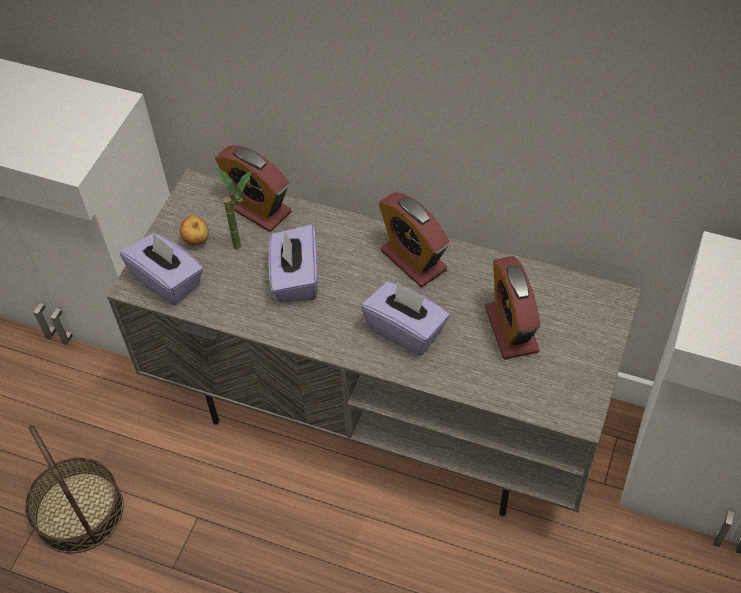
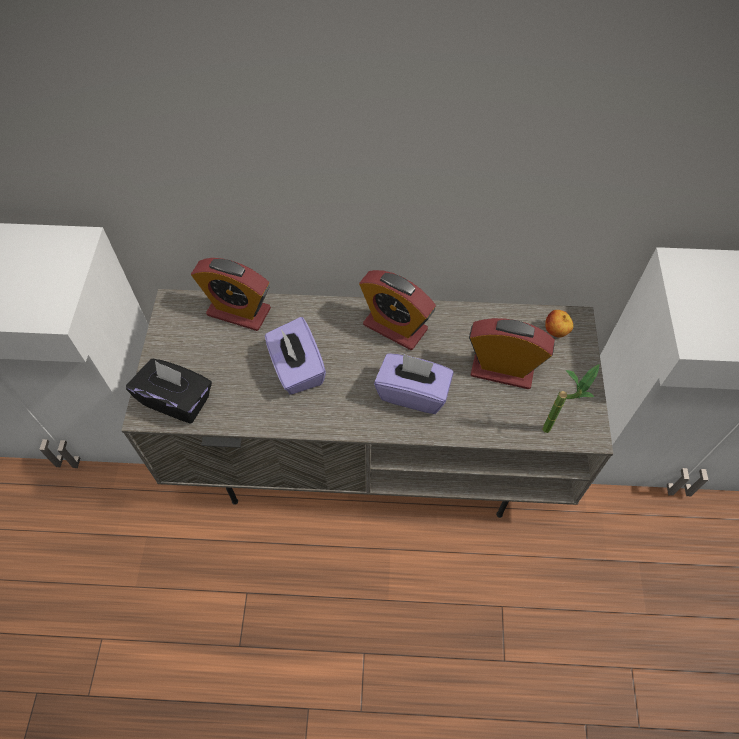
camera: 20 degrees left, 5 degrees up
basket [25,425,124,554] -> none
purple tissue box [120,232,204,306] -> black tissue box [126,359,212,424]
apple [180,216,209,246] -> apple moved to [545,310,573,338]
potted plant [214,167,252,249] -> potted plant moved to [542,364,600,433]
alarm clock [485,256,540,359] -> alarm clock turned 135 degrees clockwise [469,318,555,389]

